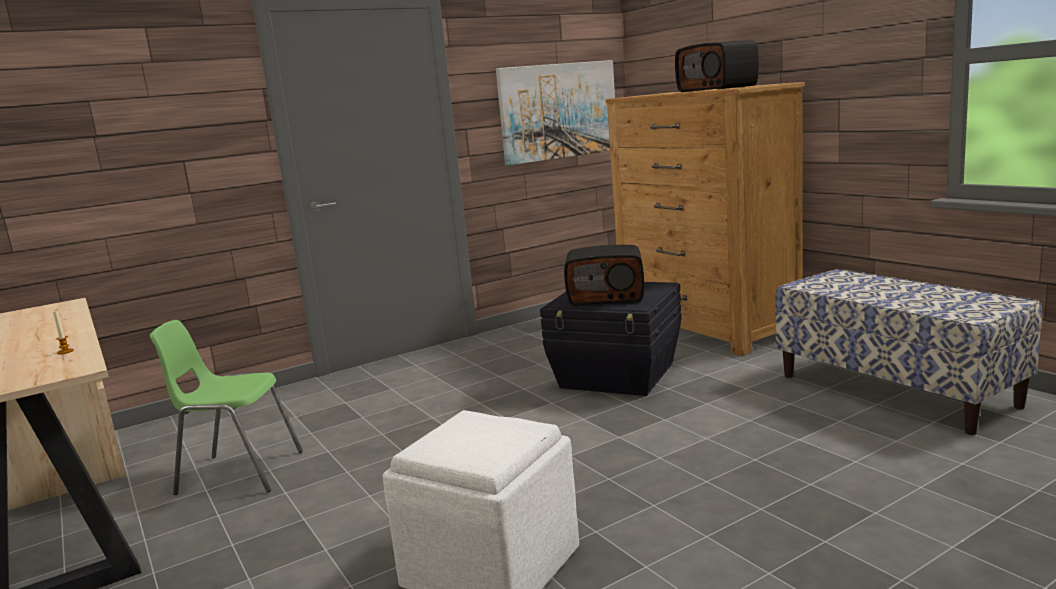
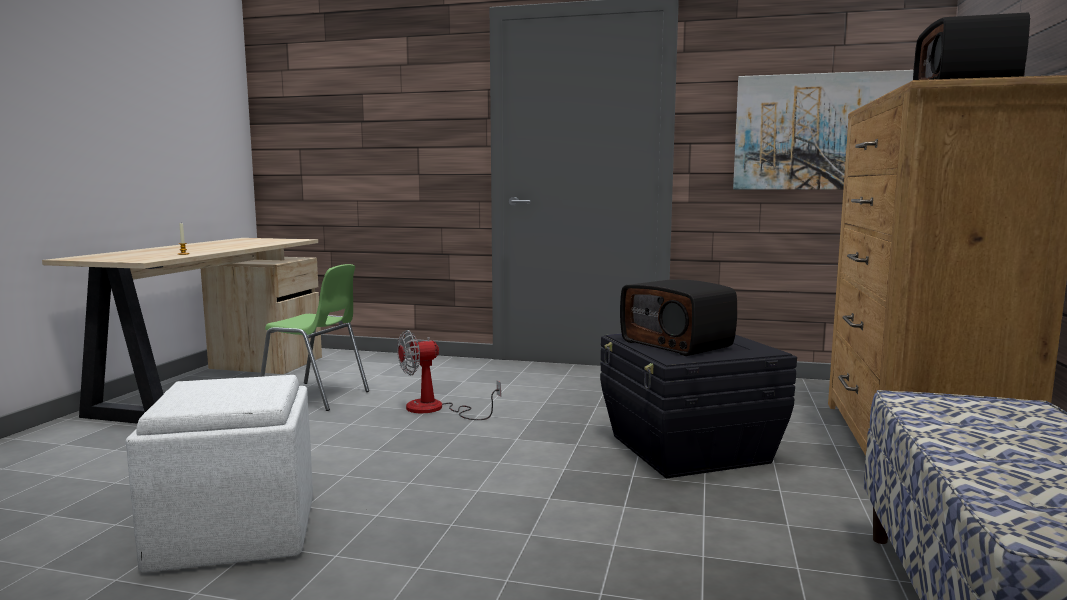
camera: 45 degrees right, 5 degrees down
green chair [150,320,303,495] -> green chair turned 150 degrees clockwise [260,264,369,411]
none -> fan [397,330,501,420]

